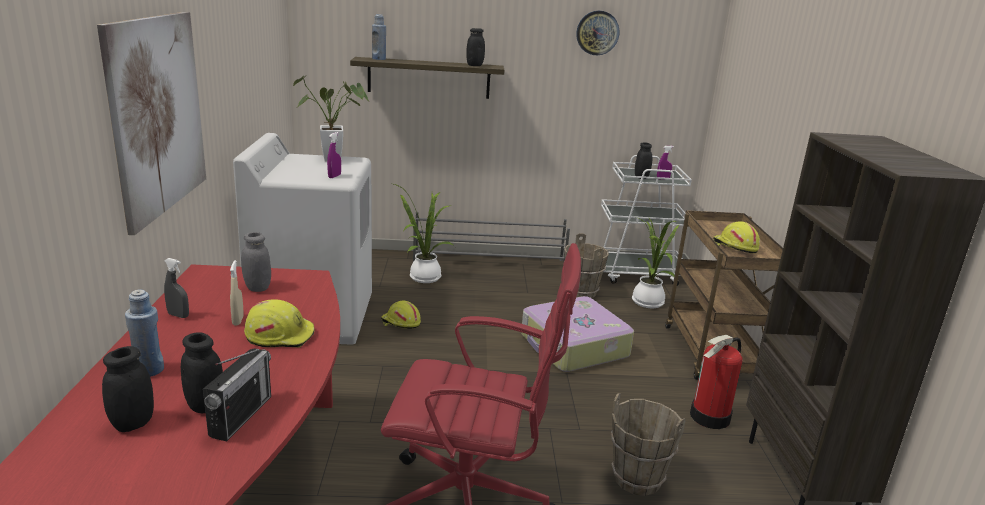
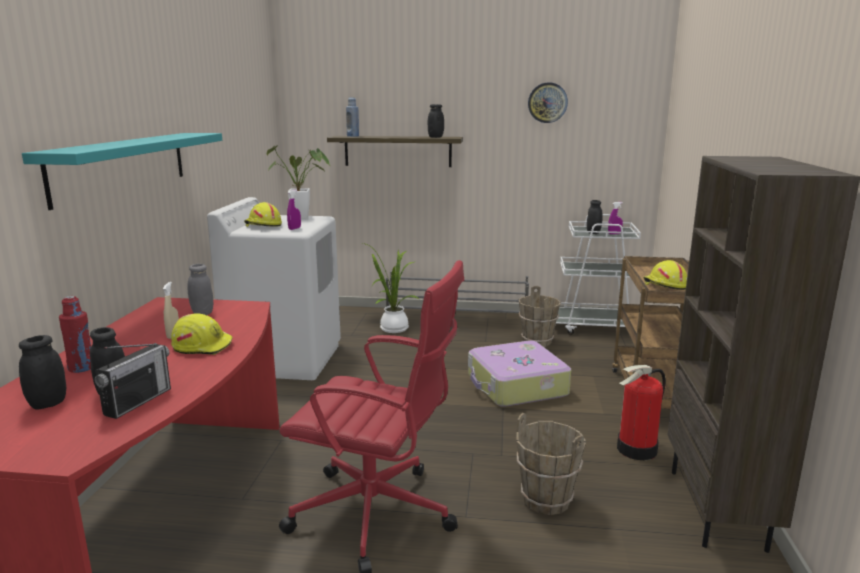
camera: 10 degrees right, 5 degrees down
picture [97,12,206,235] -> turquoise shelf [22,133,222,210]
blue bottle [125,290,164,377] -> red bottle [59,296,91,373]
grey spray bottle [164,258,189,318] -> none
yellow hard hat [381,301,421,329] -> yellow hard hat moved to [244,202,282,227]
potted plant [632,217,680,308] -> none

